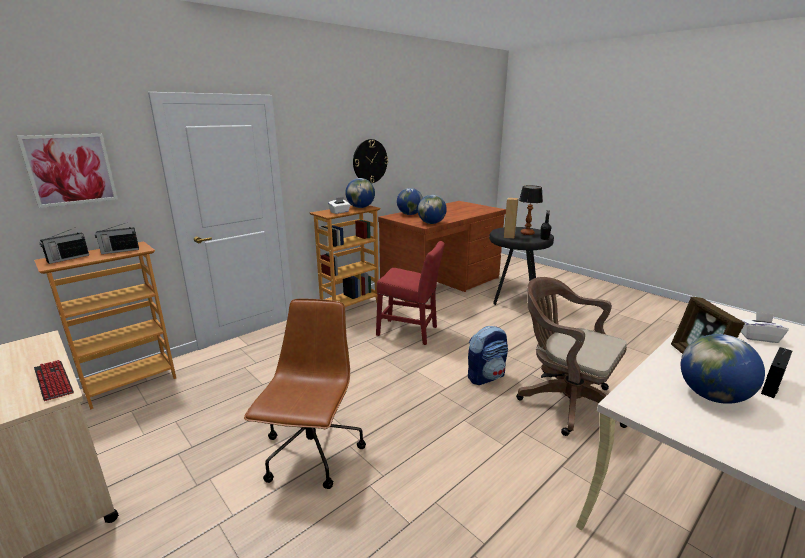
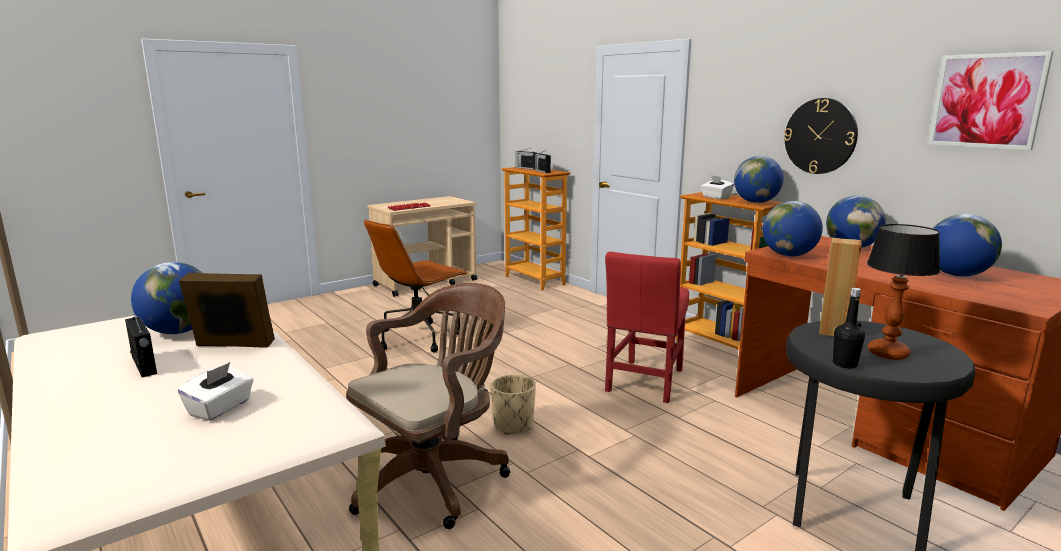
camera: 95 degrees right, 5 degrees down
picture [17,134,118,208] -> picture moved to [928,51,1053,150]
brown office chair [244,298,366,489] -> brown office chair turned 120 degrees clockwise [364,219,468,352]
backpack [468,326,508,385] -> beige planter [491,374,536,434]
none -> globe [933,214,1002,277]

